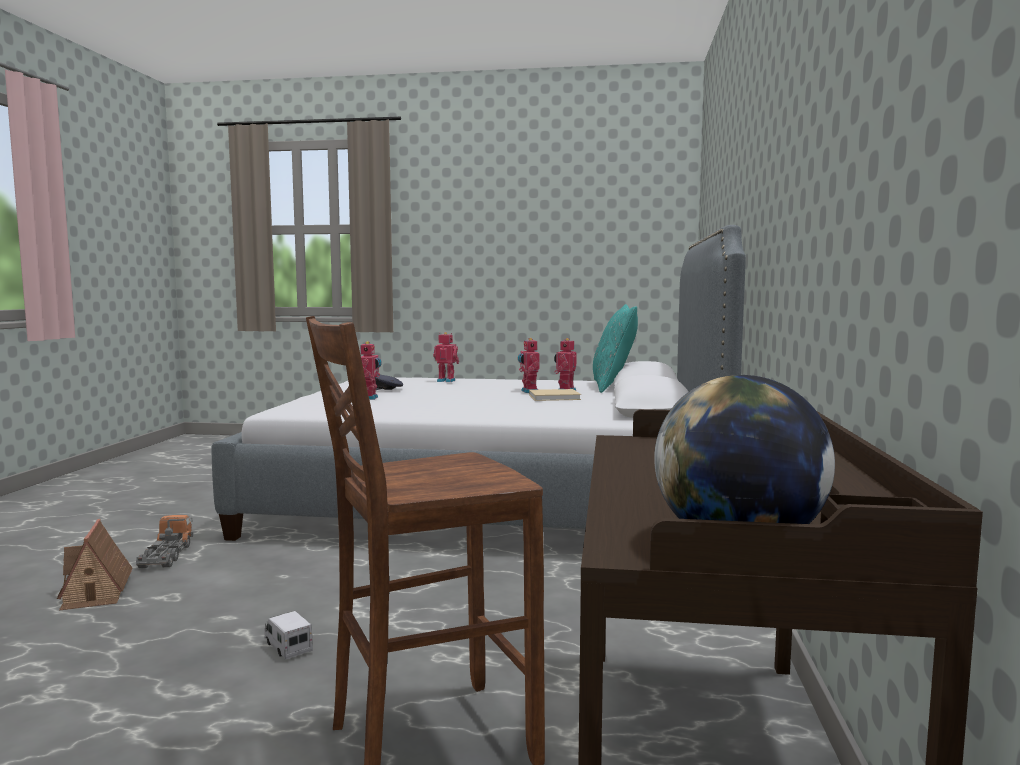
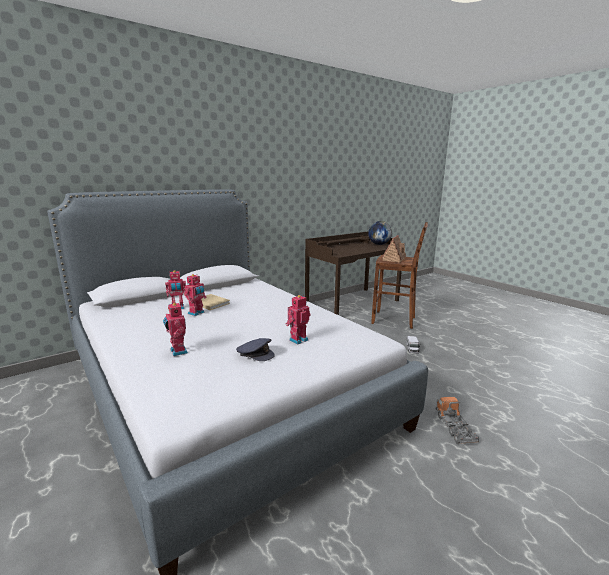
camera: 135 degrees left, 10 degrees up
toy house [57,519,133,610] -> toy house moved to [381,235,406,263]
toy truck [136,515,193,568] -> toy truck turned 135 degrees clockwise [436,397,479,443]
turquoise pillow [593,304,638,393] -> none

